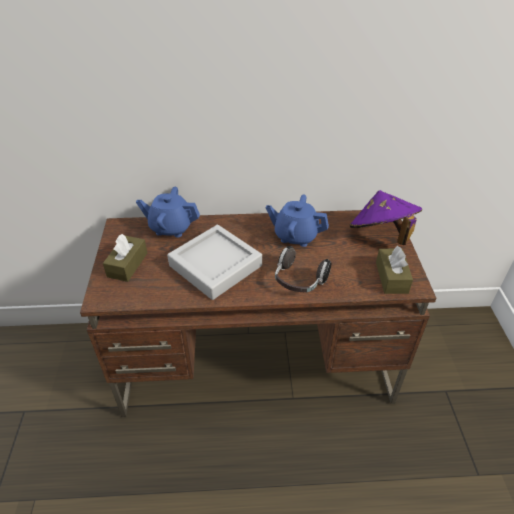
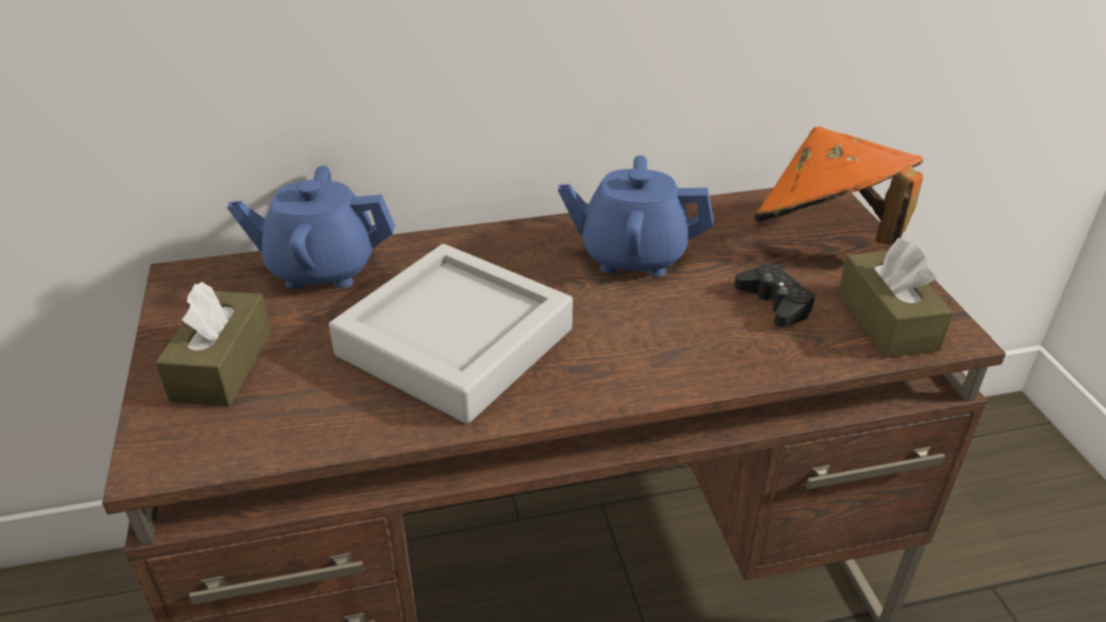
camera: 10 degrees left, 5 degrees down
headphones [275,246,331,292] -> none
purple hat [350,190,422,245] -> orange hat [754,126,923,245]
none -> black game controller [734,263,815,327]

